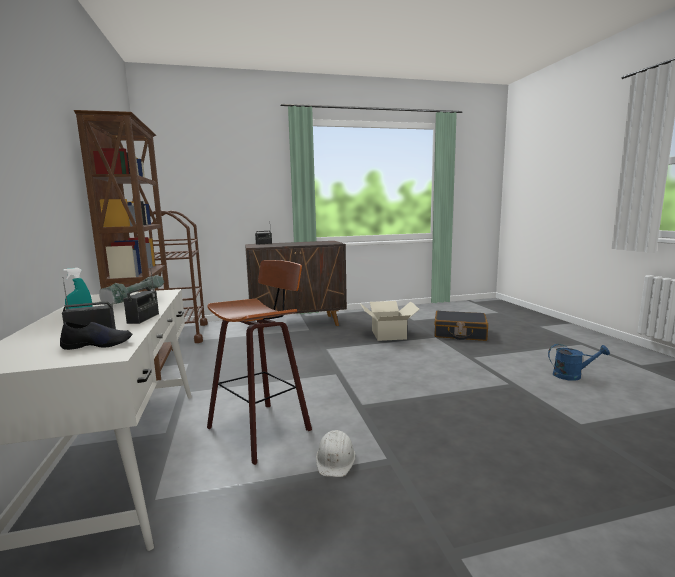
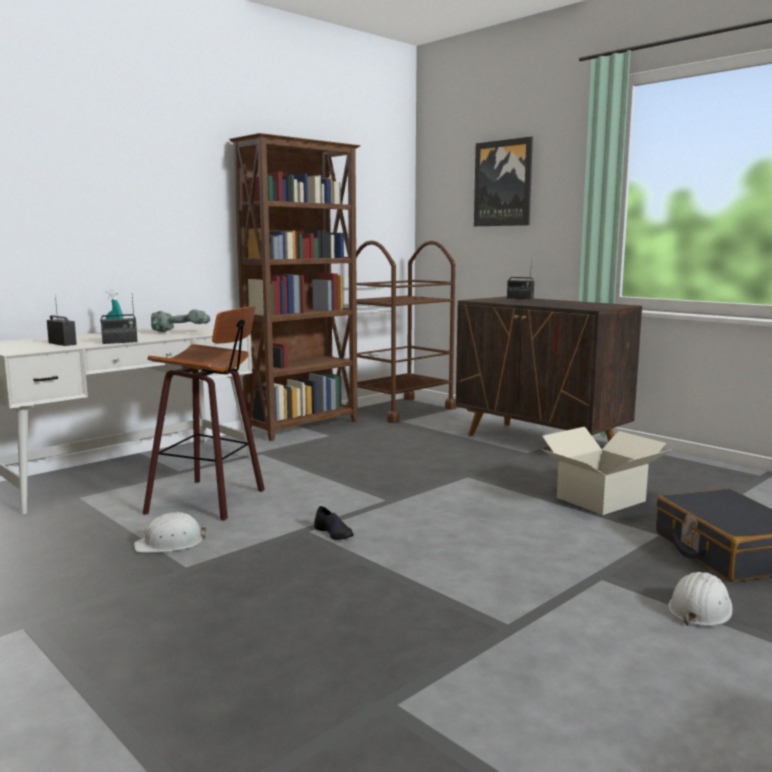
camera: 60 degrees right, 0 degrees up
black shoe [60,322,132,350] -> black shoe moved to [314,506,354,540]
blue watering can [548,344,610,381] -> none
none -> picture [474,136,533,226]
none -> white hard hat [668,572,732,626]

